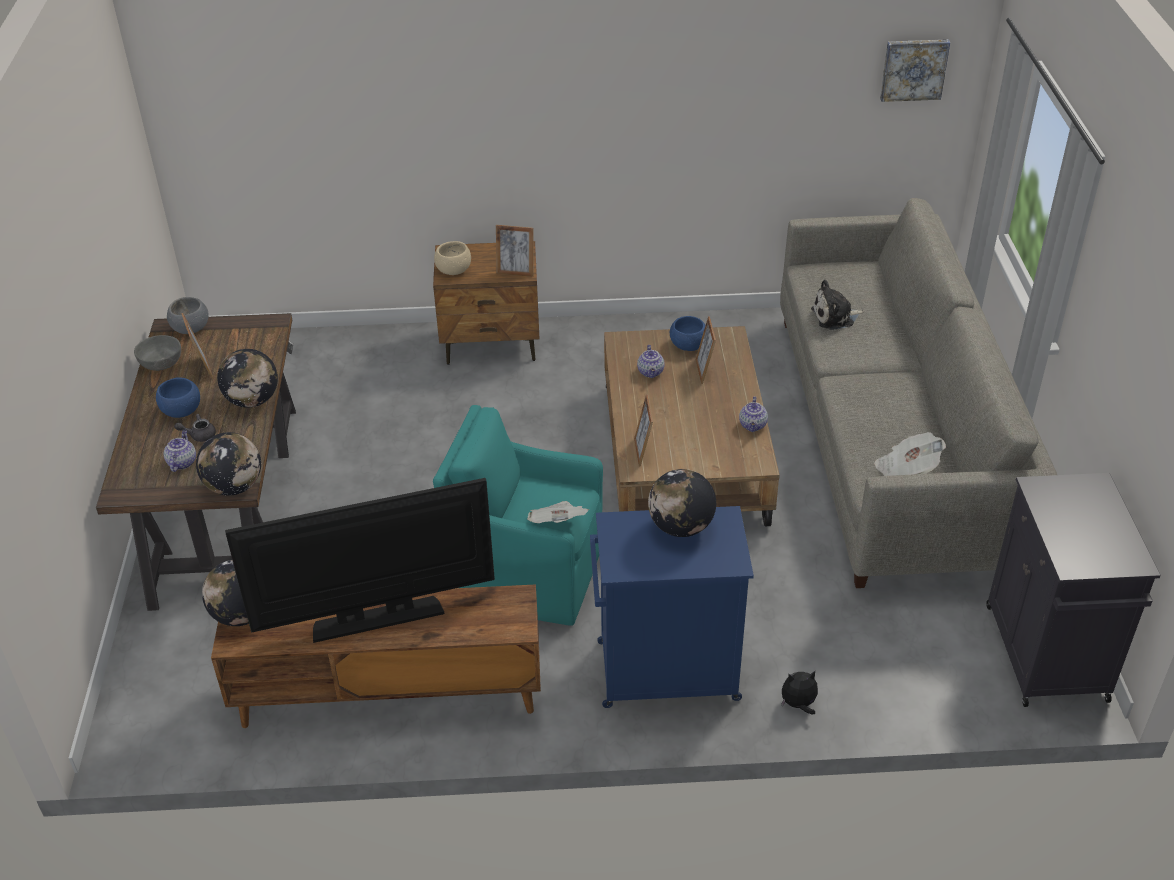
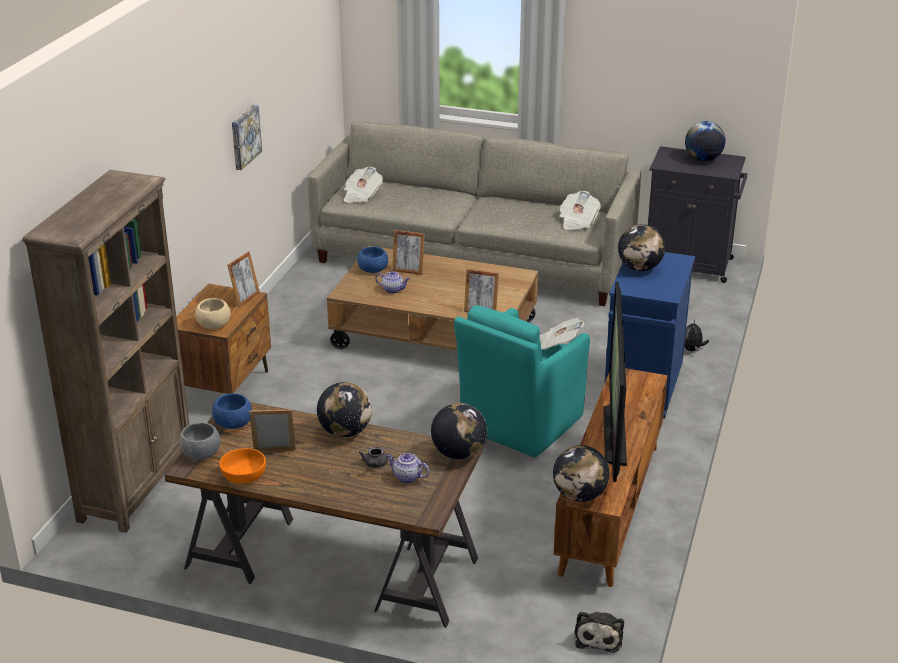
camera: 70 degrees left, 10 degrees down
grey bowl [134,335,181,371] -> orange bowl [219,448,266,484]
blue bowl [156,377,200,418] -> blue bowl moved to [212,393,252,429]
teapot [739,397,768,432] -> none
plush toy [811,280,864,330] -> plush toy moved to [575,611,624,653]
picture [880,39,950,102] -> picture moved to [232,105,262,170]
none -> brown bookcase [22,170,189,533]
none -> newspaper [344,167,383,203]
none -> globe [685,121,725,161]

